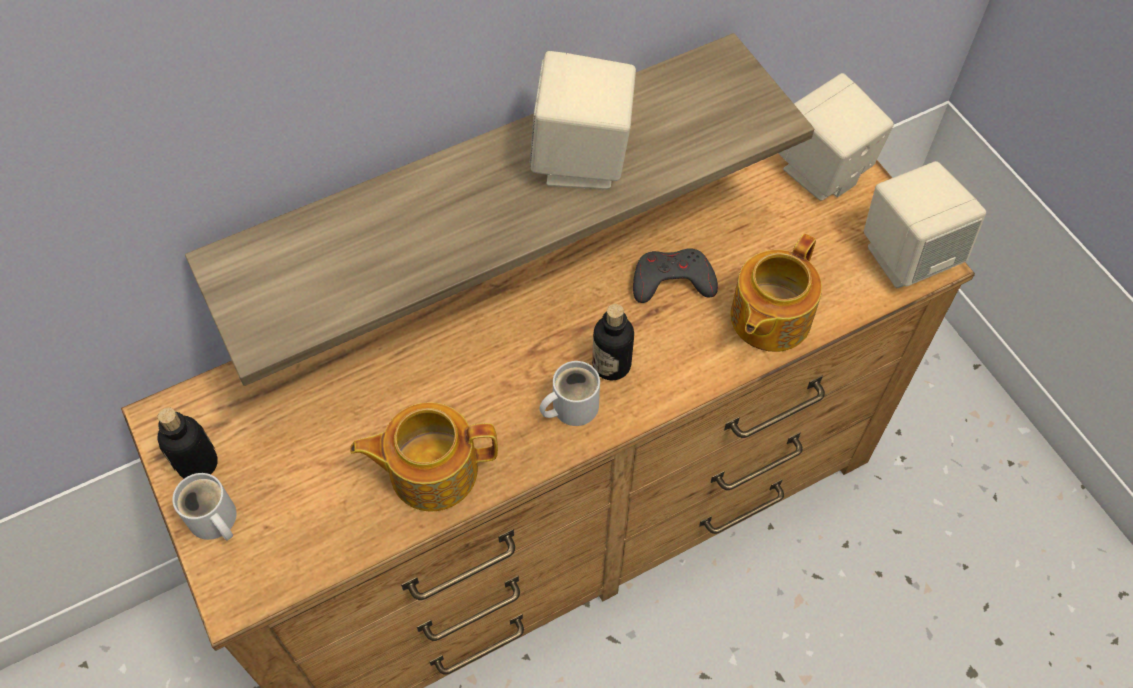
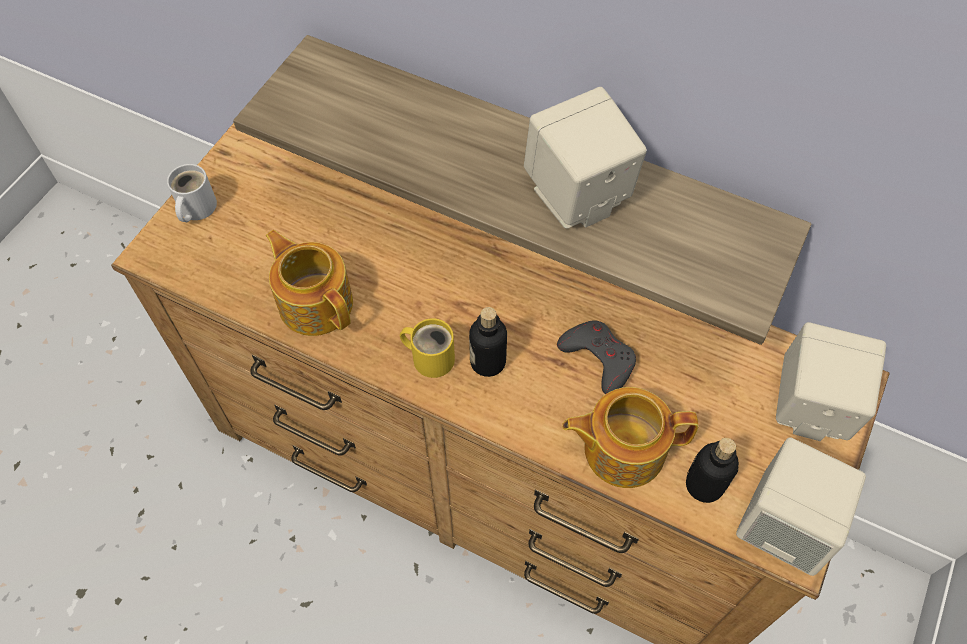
camera: 55 degrees right, 0 degrees up
bottle [158,408,218,478] -> bottle moved to [686,438,739,503]
white mug [539,361,600,426] -> yellow mug [400,318,455,378]

